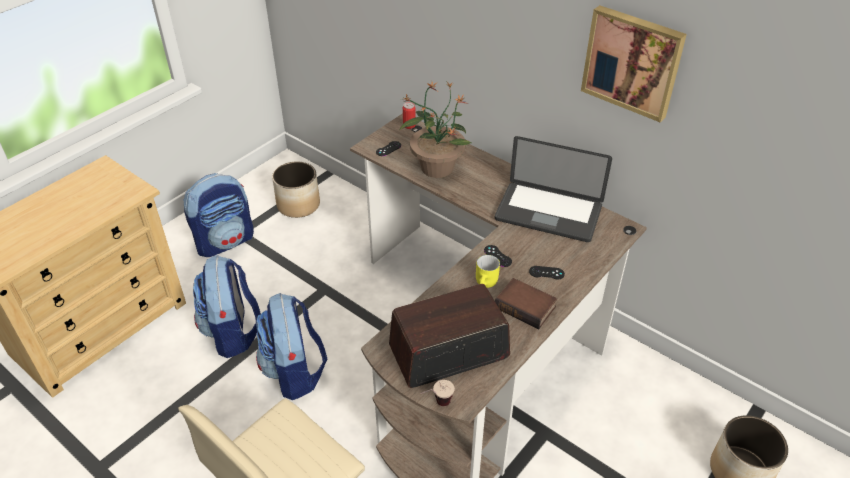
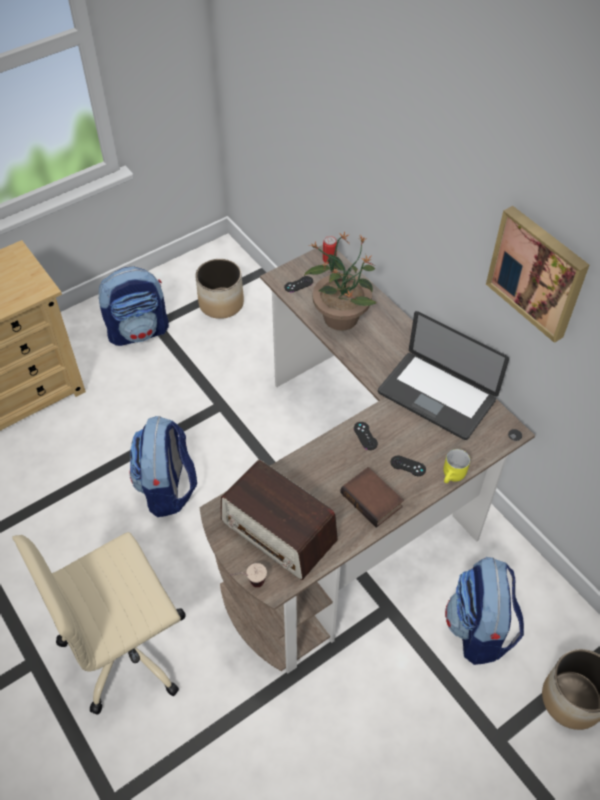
camera: 15 degrees right, 10 degrees up
backpack [193,255,261,358] -> backpack moved to [445,557,524,665]
radio [389,284,510,388] -> radio turned 135 degrees counterclockwise [221,460,338,580]
yellow mug [476,255,500,288] -> yellow mug moved to [444,449,470,483]

